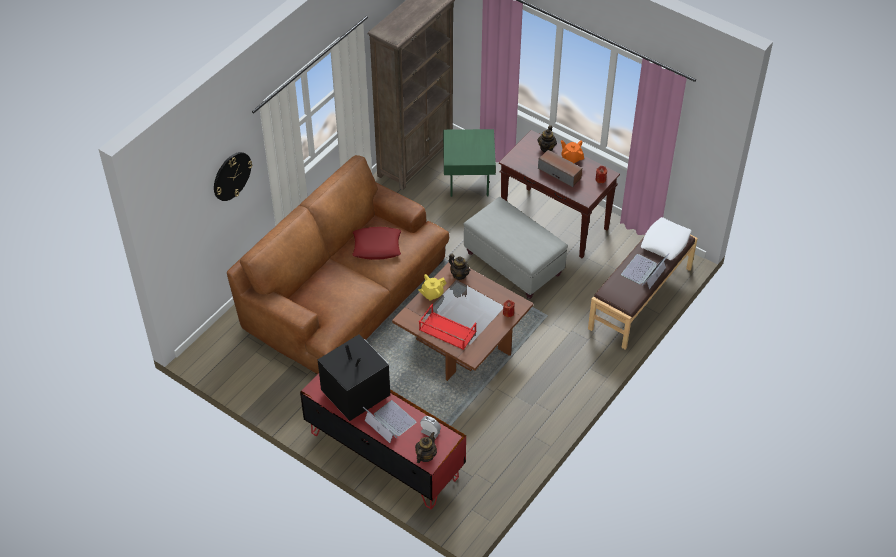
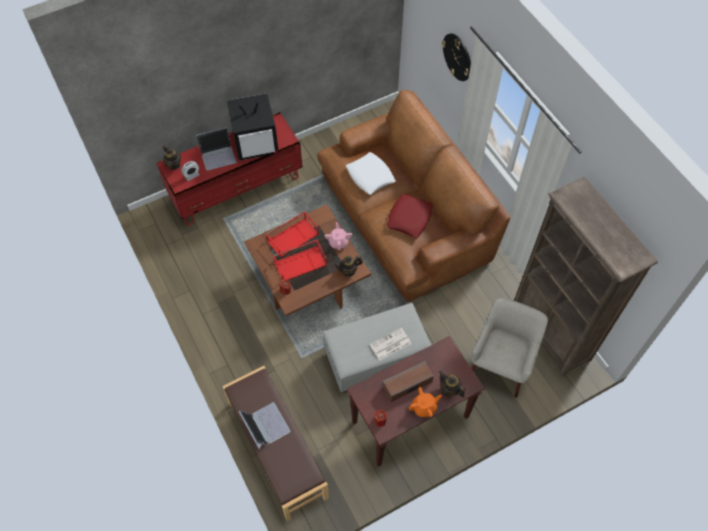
camera: 115 degrees right, 10 degrees up
yellow teapot [419,274,446,301] -> pink teapot [325,222,352,250]
green side table [443,129,496,197] -> beige armchair [471,298,548,398]
white pillow [641,217,691,260] -> white pillow moved to [346,152,395,195]
none -> red tray [273,240,327,280]
none -> newspaper [370,328,411,360]

